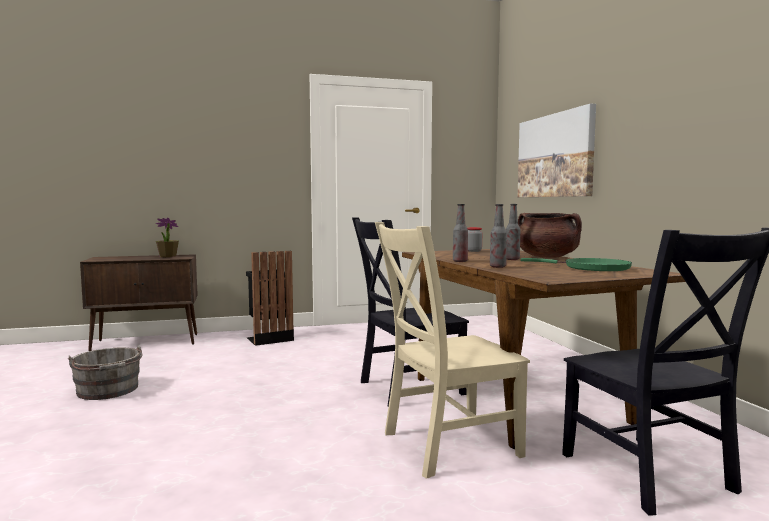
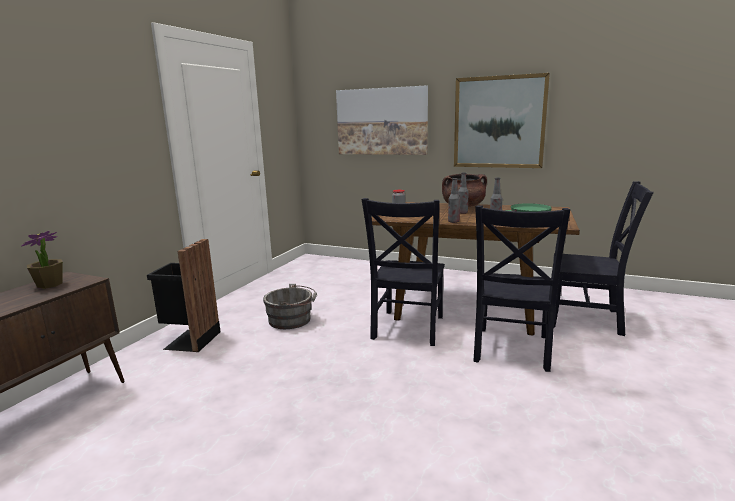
camera: 50 degrees left, 10 degrees up
grey bucket [68,345,142,400] -> grey bucket moved to [263,284,317,329]
beige chair [375,222,530,479] -> black chair [474,205,570,372]
none -> picture [454,73,550,168]

